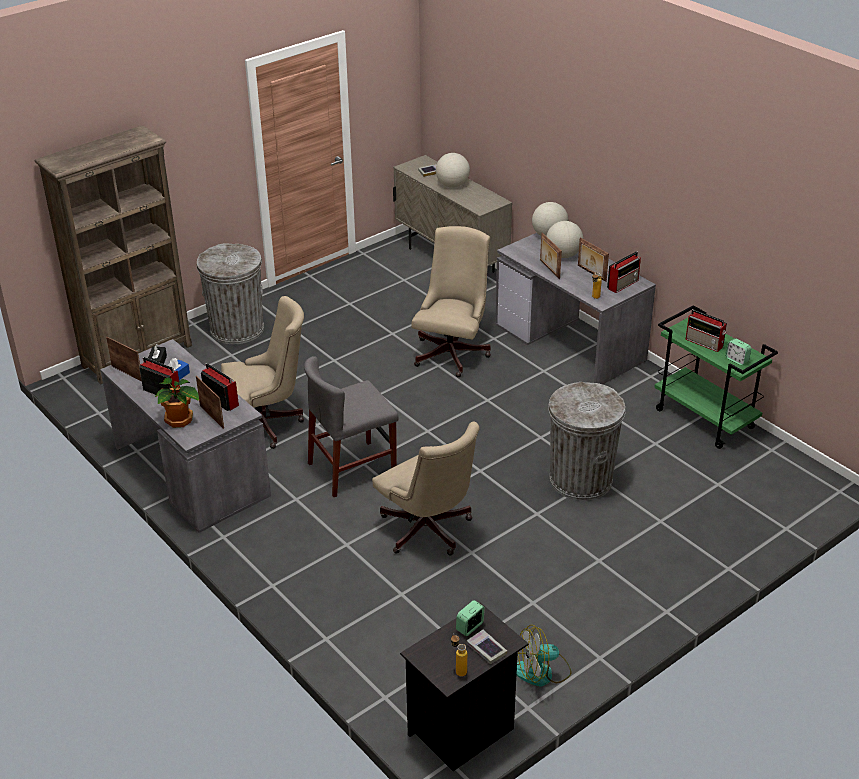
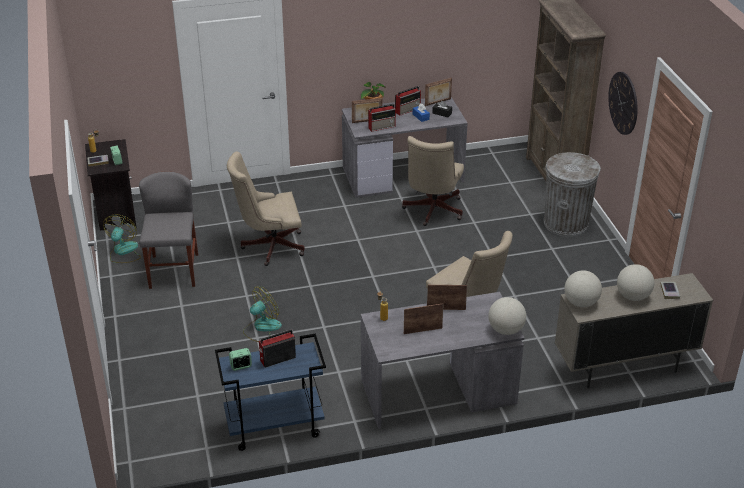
camera: 115 degrees right, 0 degrees up
grey chair [304,356,399,497] -> grey chair moved to [139,172,198,289]
globe [547,221,583,258] -> globe moved to [564,270,602,307]
grey trash can [548,382,626,501] -> fan [243,286,282,342]
radio [607,252,641,293] -> none
green cart [654,305,778,449] -> blue cart [215,334,326,451]
none -> wall clock [608,72,638,135]

